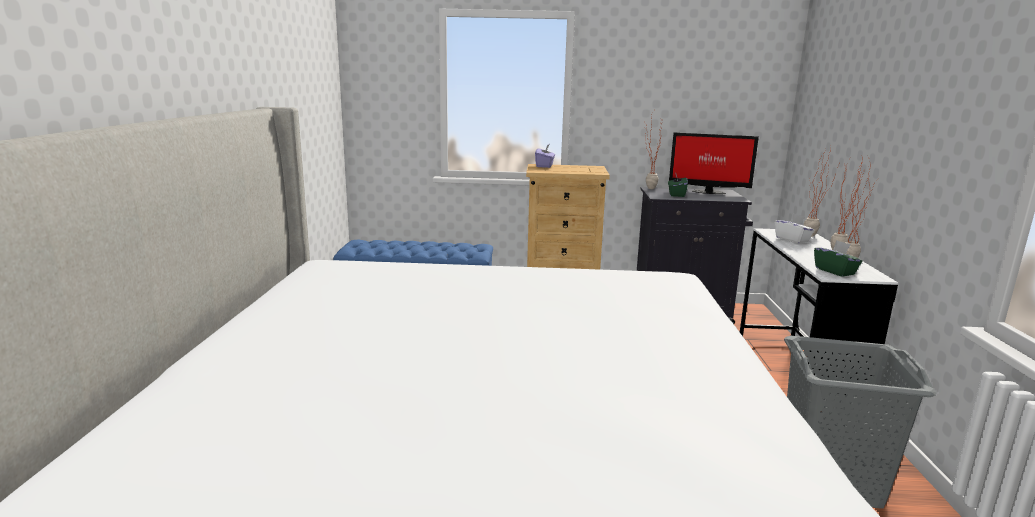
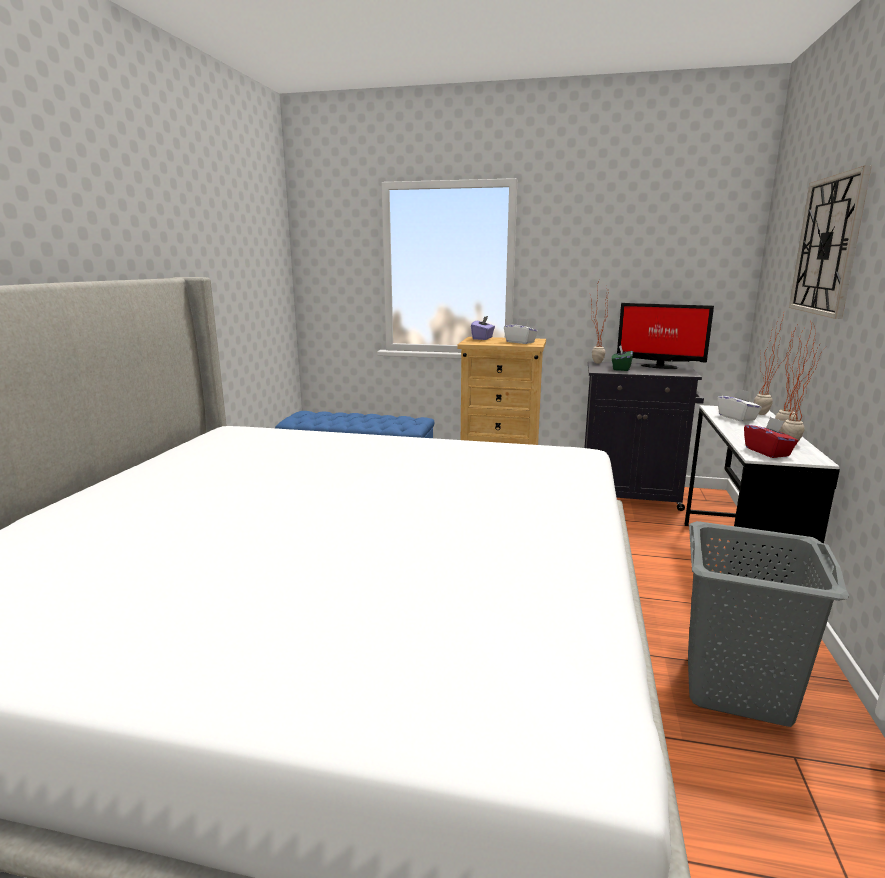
camera: 10 degrees right, 0 degrees up
green tissue box [814,240,862,277] -> red tissue box [744,417,798,458]
none -> white tissue box [504,318,538,344]
none -> wall clock [789,165,872,319]

